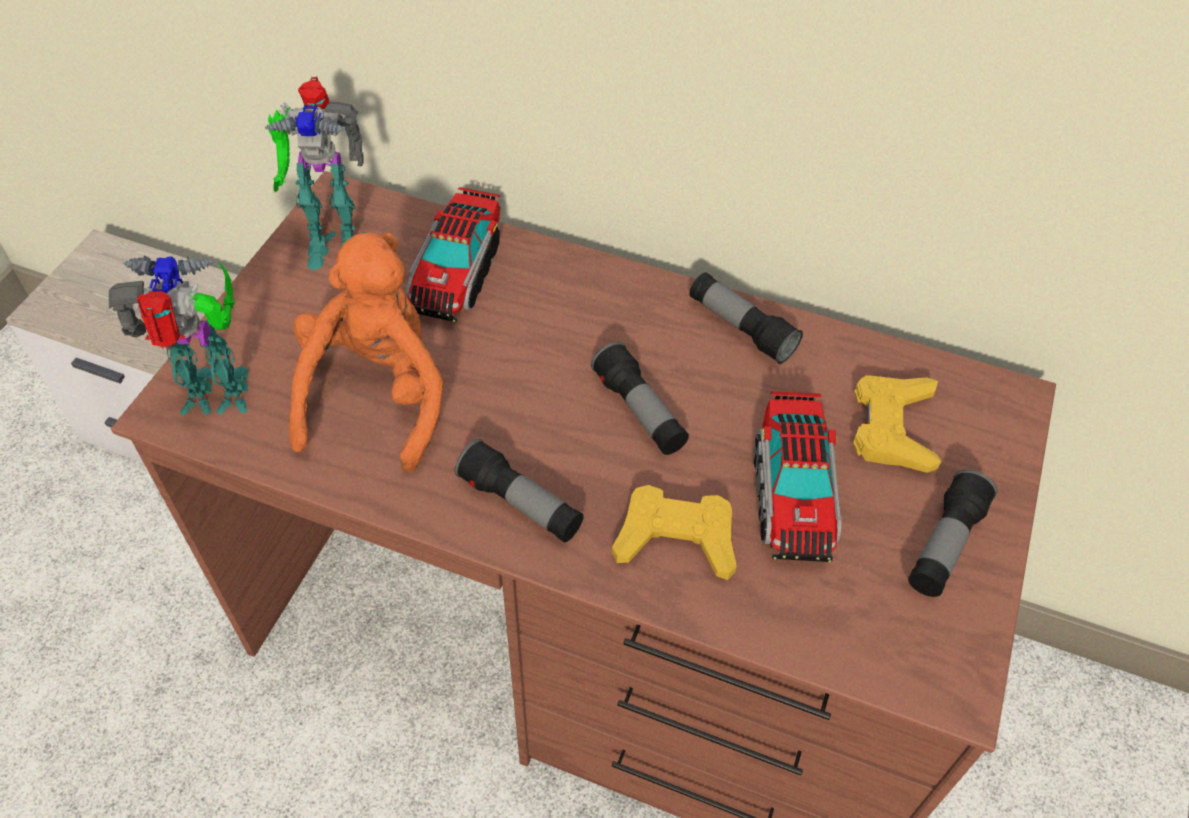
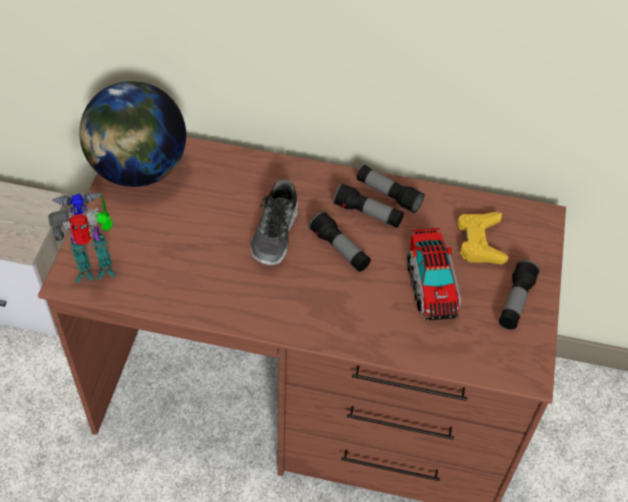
camera: 10 degrees left, 0 degrees up
toy robot [265,76,366,270] -> globe [79,81,186,187]
orange plush toy [289,233,444,472] -> none
toy truck [406,187,501,322] -> none
flashlight [455,439,584,542] -> flashlight moved to [333,183,404,228]
yellow game controller [612,485,737,580] -> none
none -> shoe [251,180,298,265]

